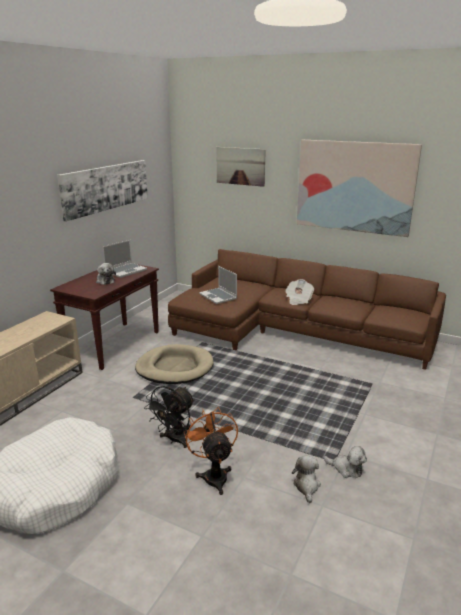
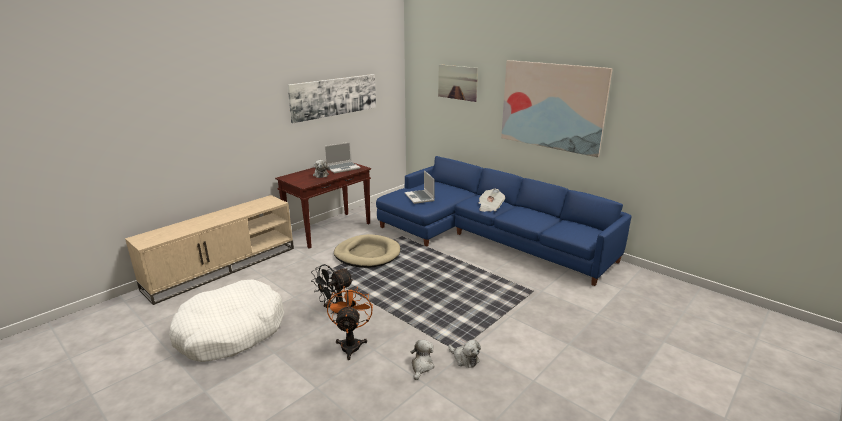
camera: 15 degrees right, 0 degrees up
brown sofa [168,249,446,370] -> blue sofa [376,156,632,286]

